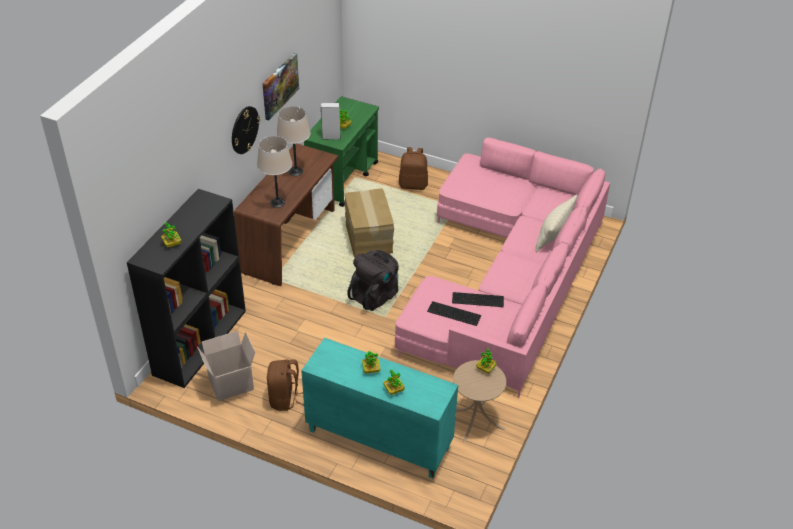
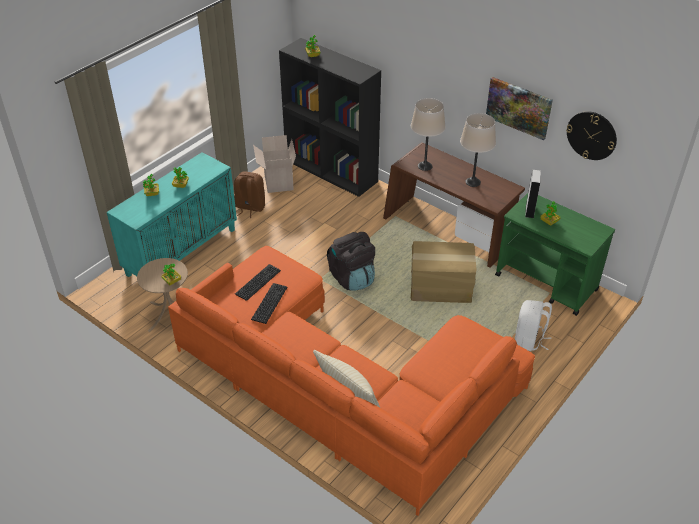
camera: 105 degrees right, 0 degrees up
wall clock [232,106,260,154] -> wall clock moved to [566,111,617,160]
pink sofa [395,138,610,398] -> orange sofa [168,246,535,516]
brown backpack [399,147,428,190] -> white backpack [515,300,552,351]

